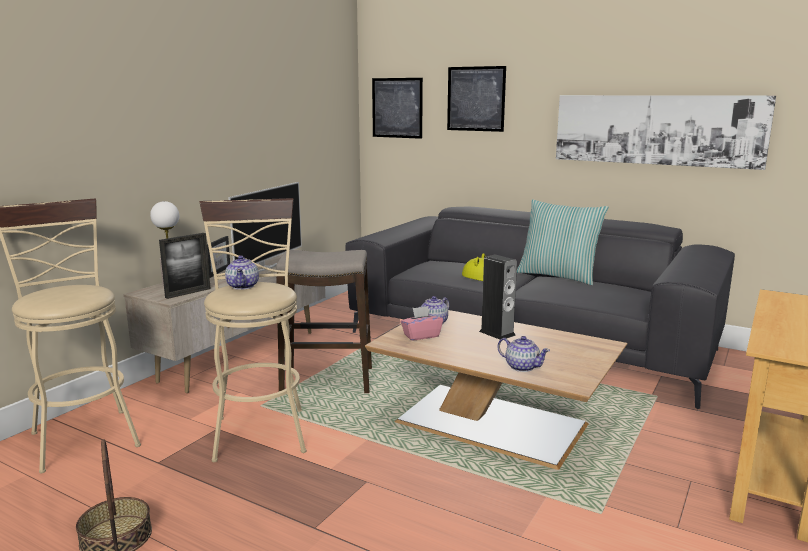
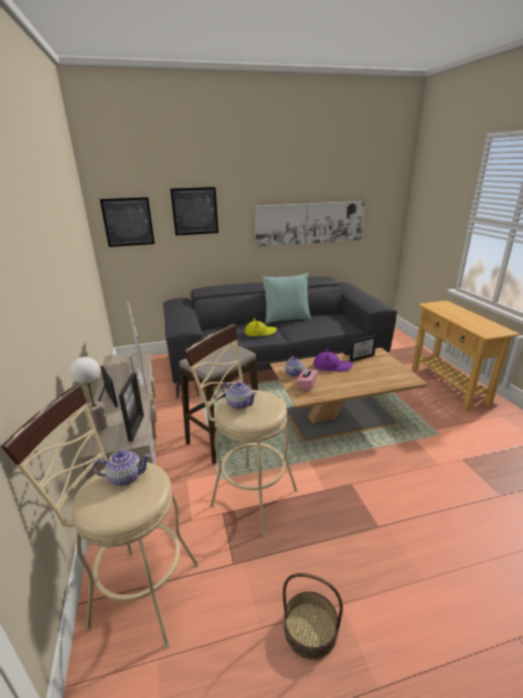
camera: 45 degrees left, 10 degrees up
speaker [479,254,517,340] -> purple hat [313,348,353,372]
teapot [497,336,550,372] -> teapot moved to [93,450,151,486]
none -> picture frame [344,335,377,362]

